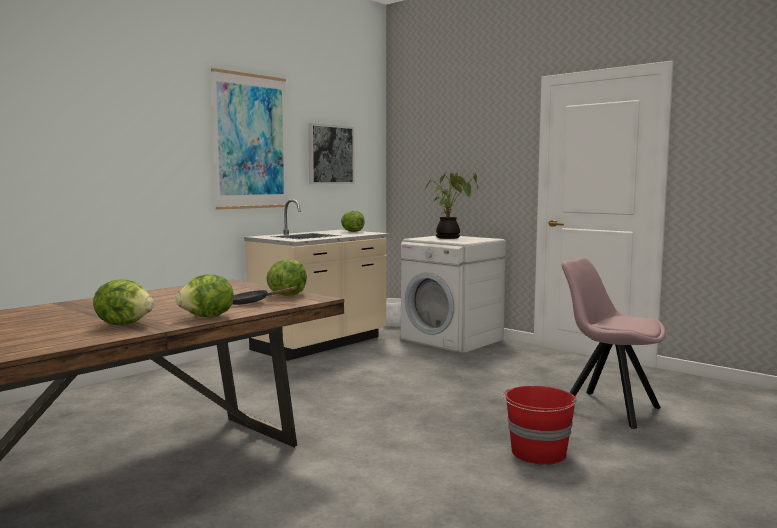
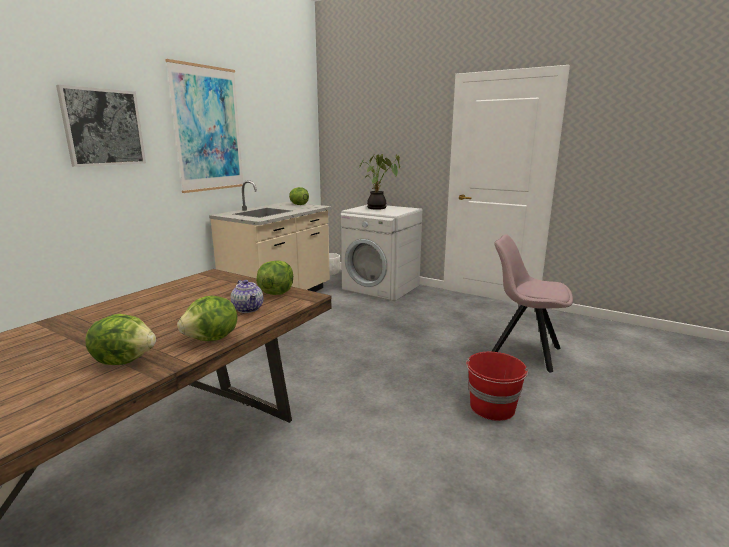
camera: 10 degrees left, 10 degrees up
black frying pan [233,286,297,305] -> teapot [231,280,263,313]
picture [308,123,355,184] -> picture moved to [56,85,146,167]

